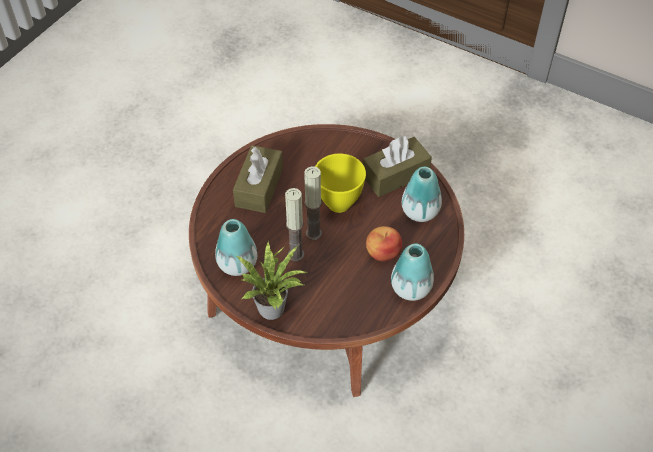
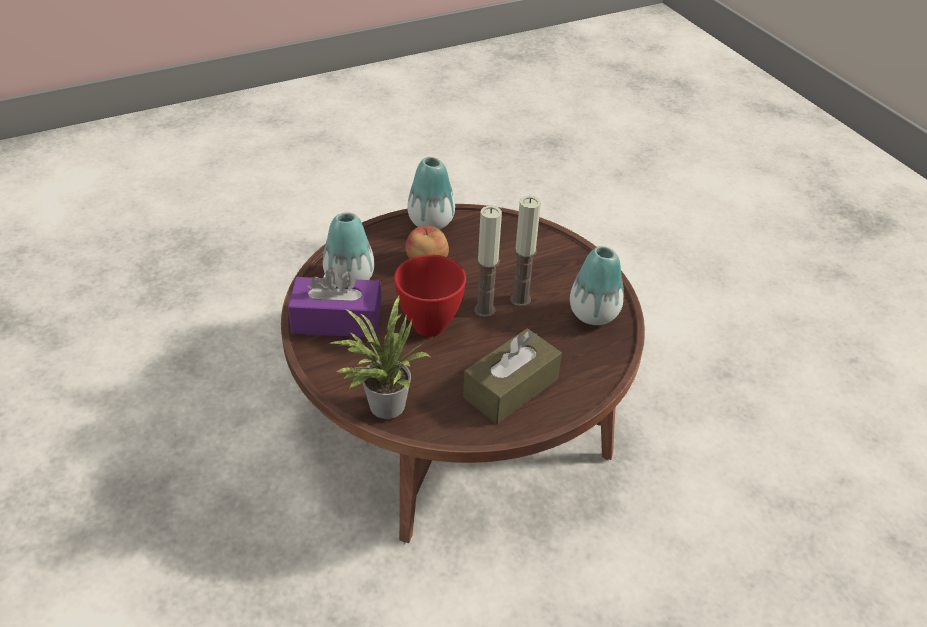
camera: 150 degrees left, 10 degrees down
potted plant [236,242,308,320] -> potted plant moved to [329,296,429,419]
yellow bowl [315,154,366,213] -> red bowl [394,254,466,337]
brown tissue box [363,136,432,197] -> purple tissue box [288,267,382,338]

